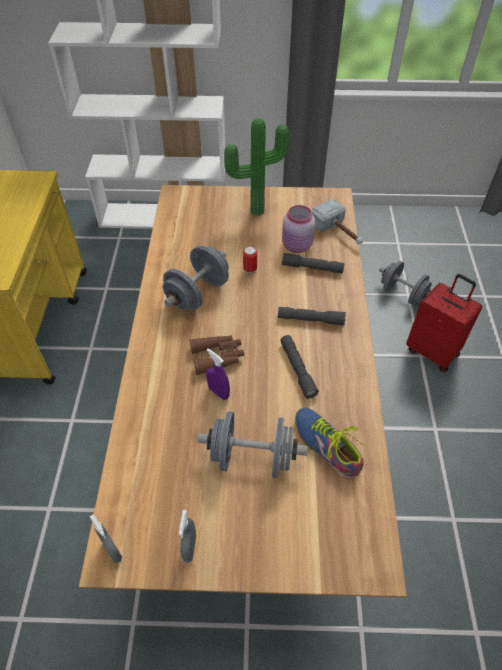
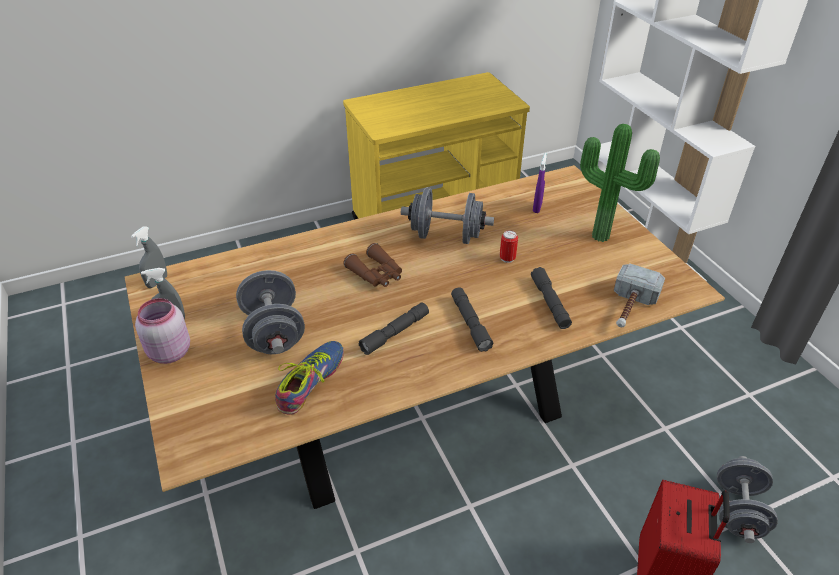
camera: 65 degrees right, 10 degrees down
purple spray bottle [206,348,230,400] -> purple spray bottle moved to [533,153,547,213]
pink jar [282,205,316,253] -> pink jar moved to [135,298,190,364]

